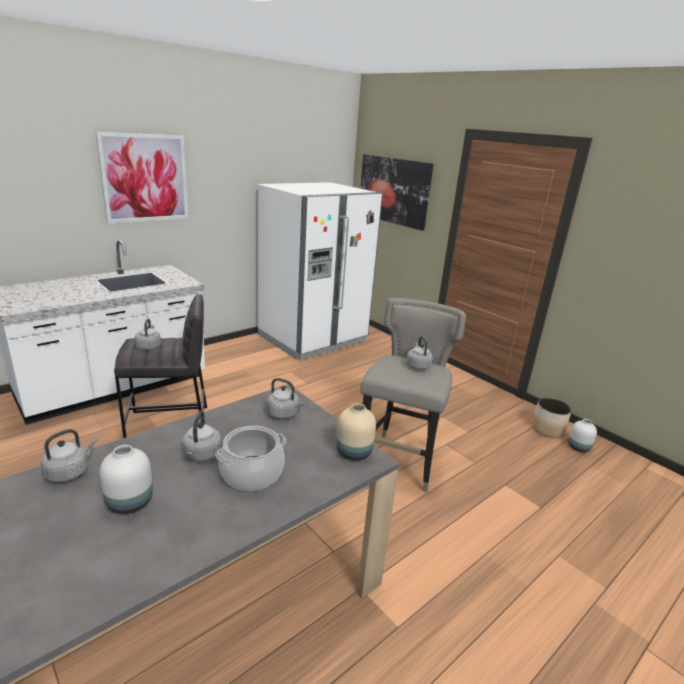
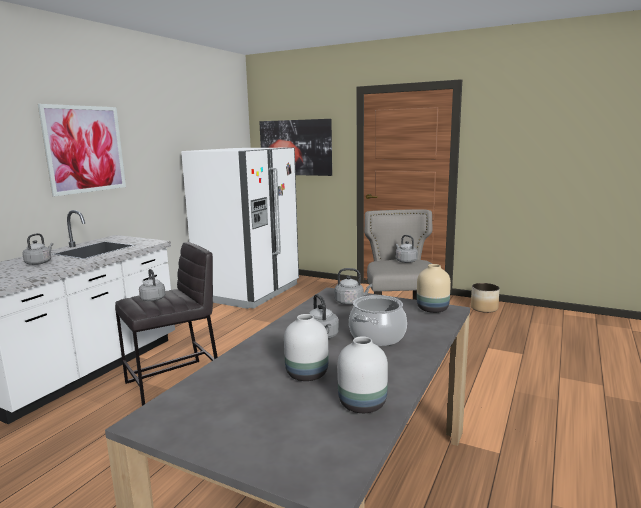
camera: 20 degrees left, 10 degrees down
grey kettle [40,429,97,482] -> grey kettle moved to [23,233,53,265]
white vase [568,419,597,452] -> white vase moved to [337,336,388,413]

